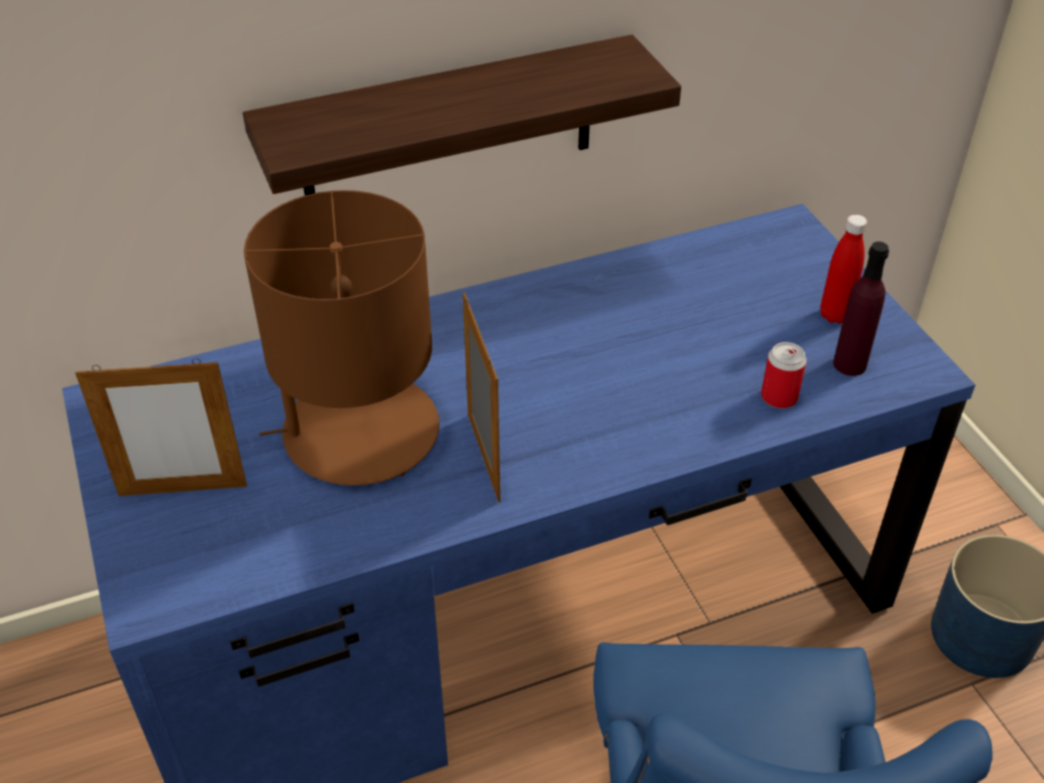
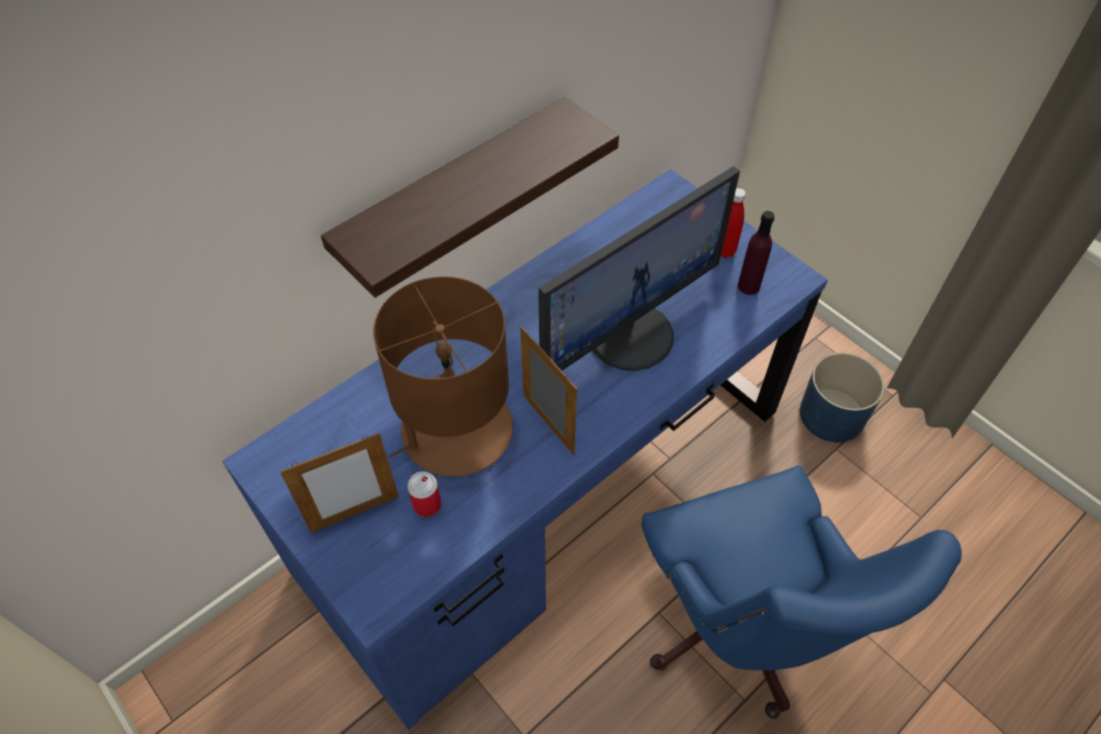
camera: 20 degrees left, 10 degrees up
can [761,342,807,409] -> can moved to [407,471,441,517]
none -> monitor [538,166,740,371]

